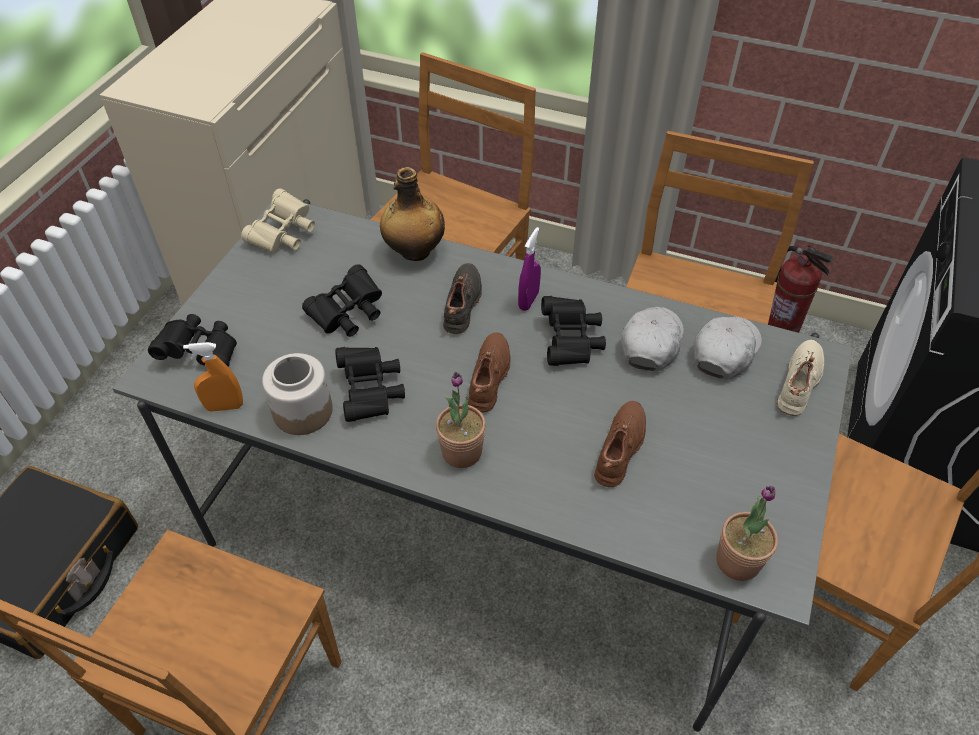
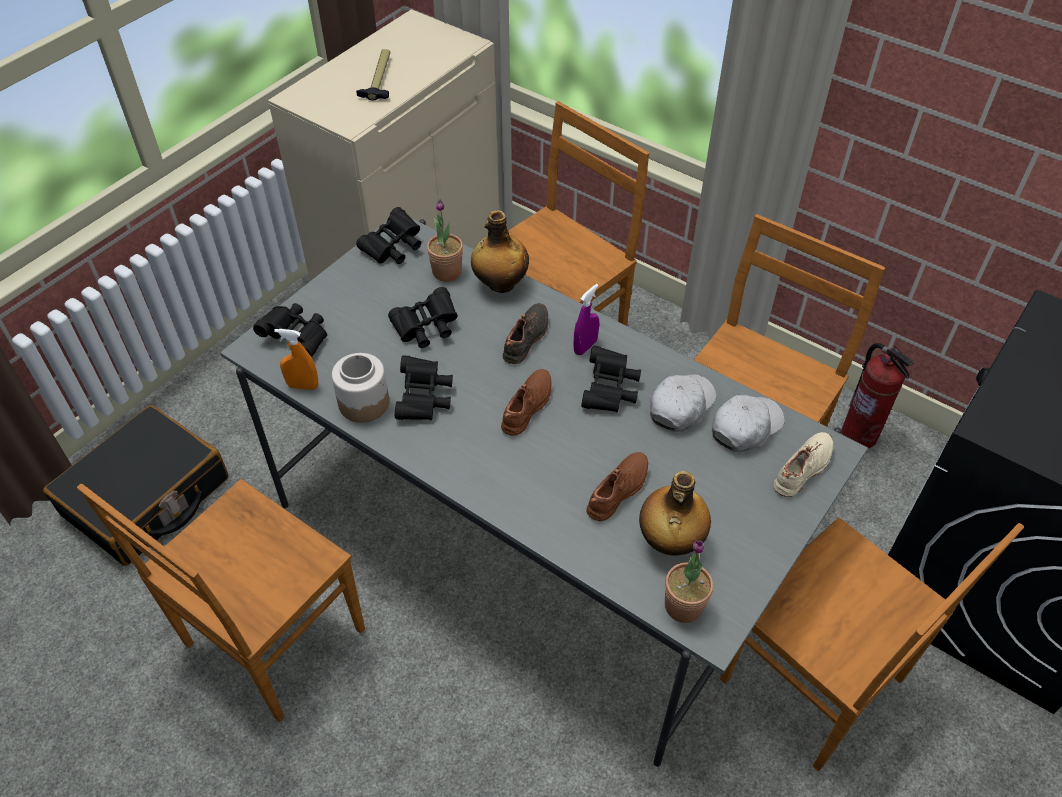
camera: 15 degrees right, 0 degrees up
beige binoculars [241,188,315,254] -> black binoculars [356,207,421,264]
potted plant [436,372,486,468] -> potted plant moved to [427,199,463,282]
none -> hammer [356,49,390,100]
none -> bottle [639,471,711,556]

